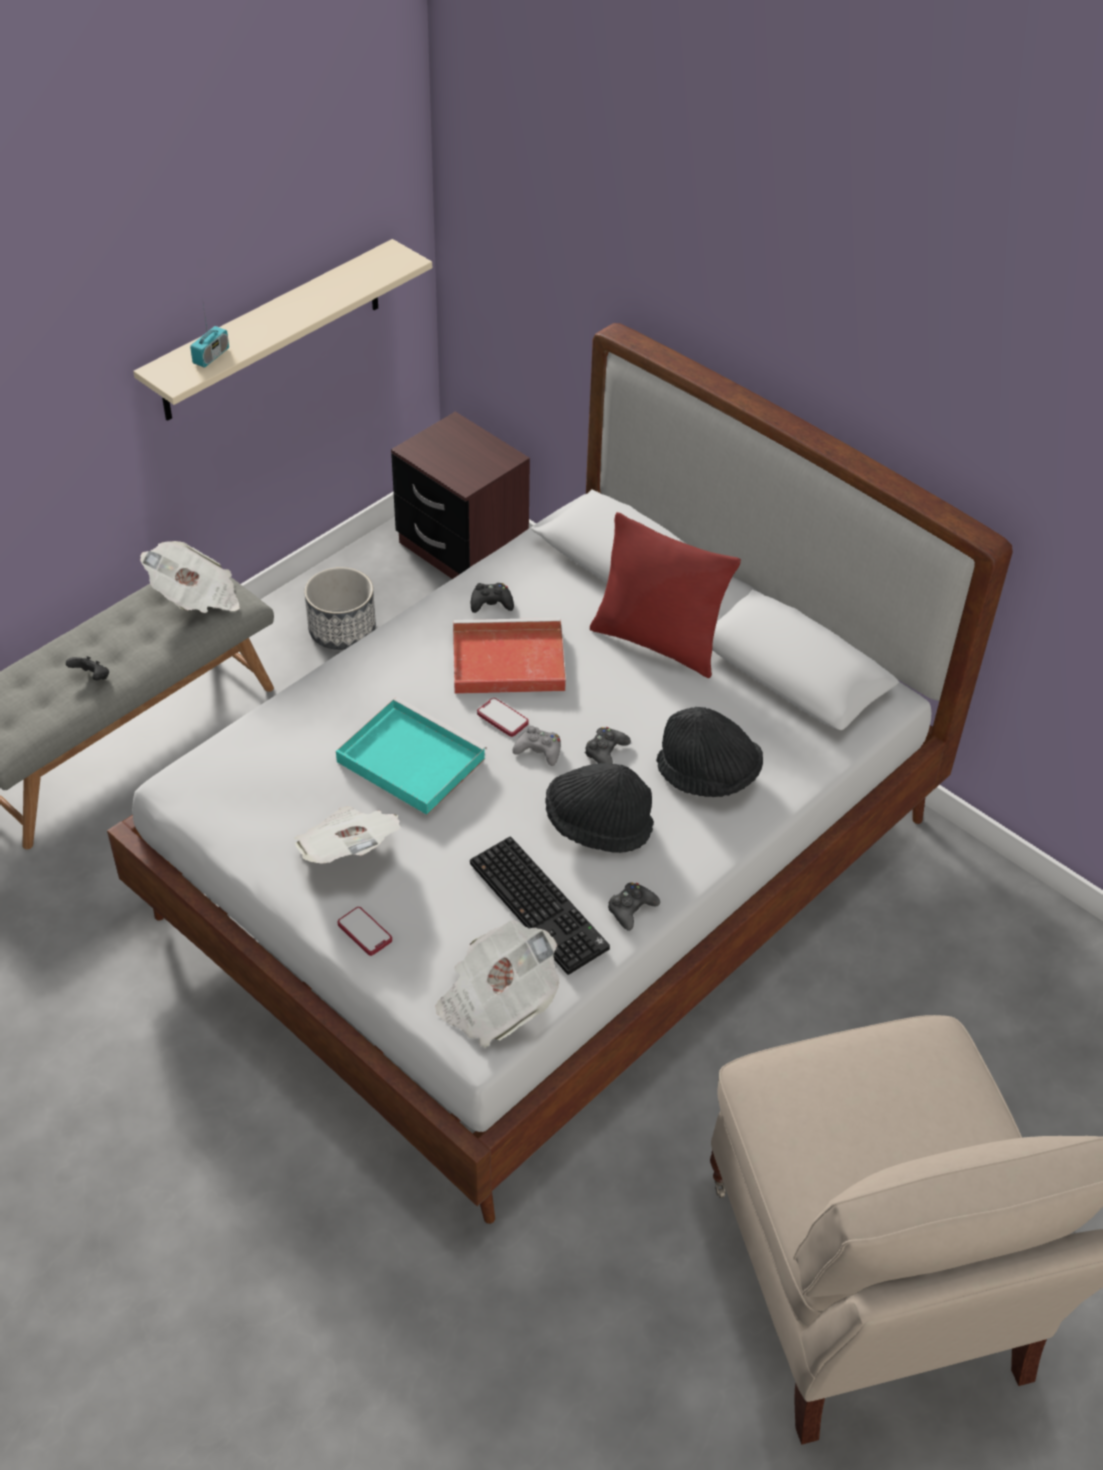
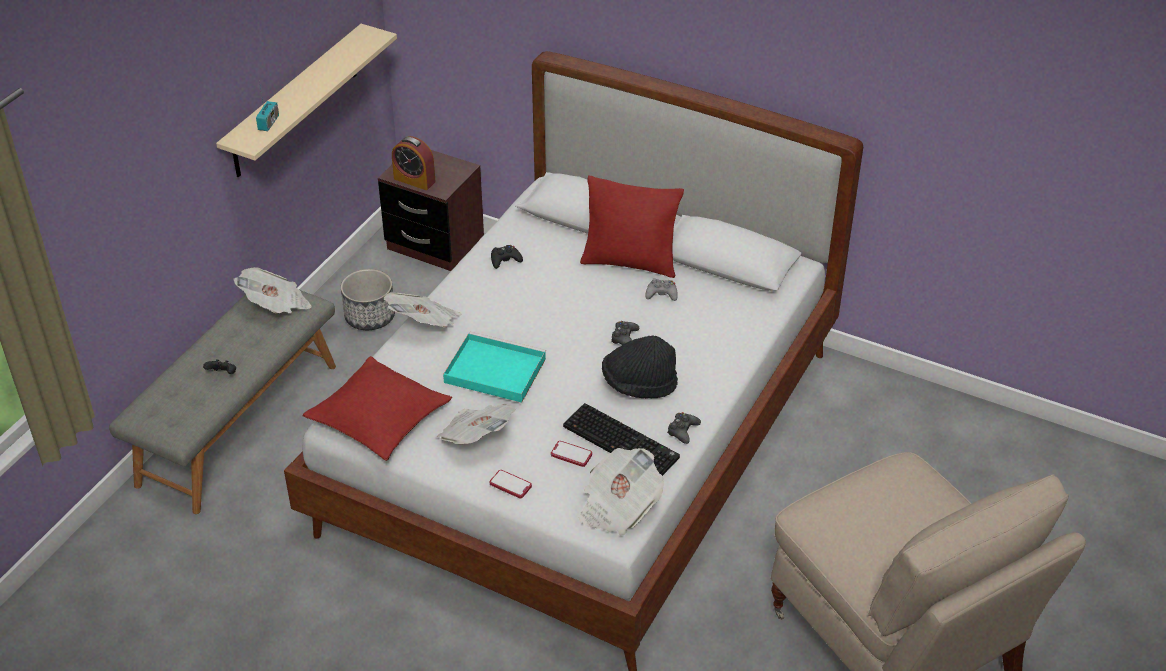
camera: 15 degrees left, 5 degrees down
red tray [453,618,566,694] -> none
phone [477,698,529,737] -> phone moved to [551,441,592,467]
grey game controller [513,726,561,766] -> grey game controller moved to [645,278,678,301]
black hat [656,707,763,797] -> none
none -> red pillow [303,356,452,461]
none -> newspaper [384,292,461,327]
none -> alarm clock [392,136,436,190]

